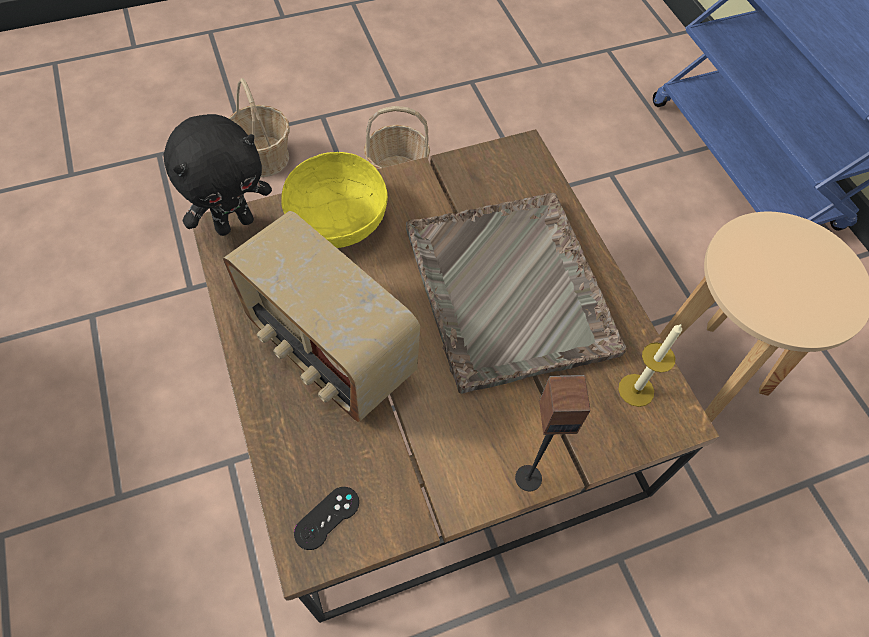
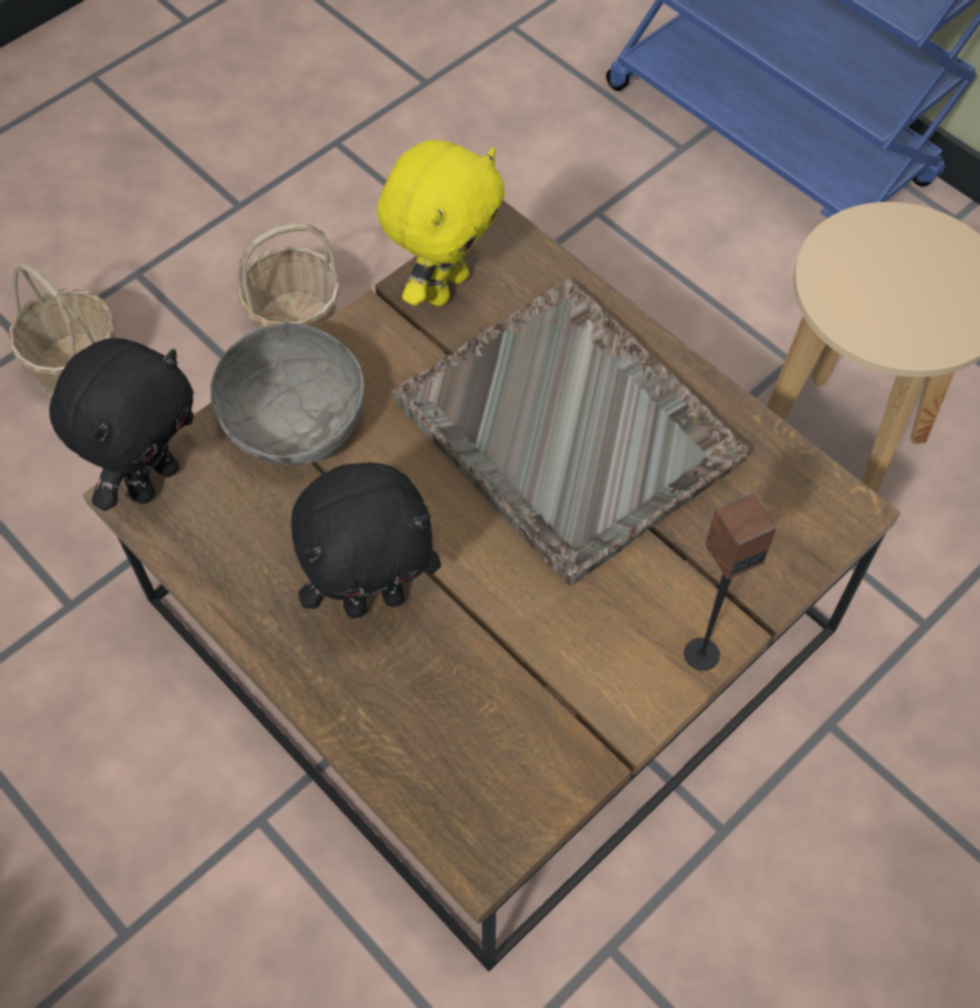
camera: 20 degrees left, 0 degrees up
radio [223,211,420,422] -> black plush toy [291,462,441,619]
yellow bowl [281,152,388,248] -> grey bowl [210,323,365,465]
black game controller [294,487,359,550] -> none
candle [619,323,682,407] -> none
none -> yellow plush toy [377,140,505,306]

